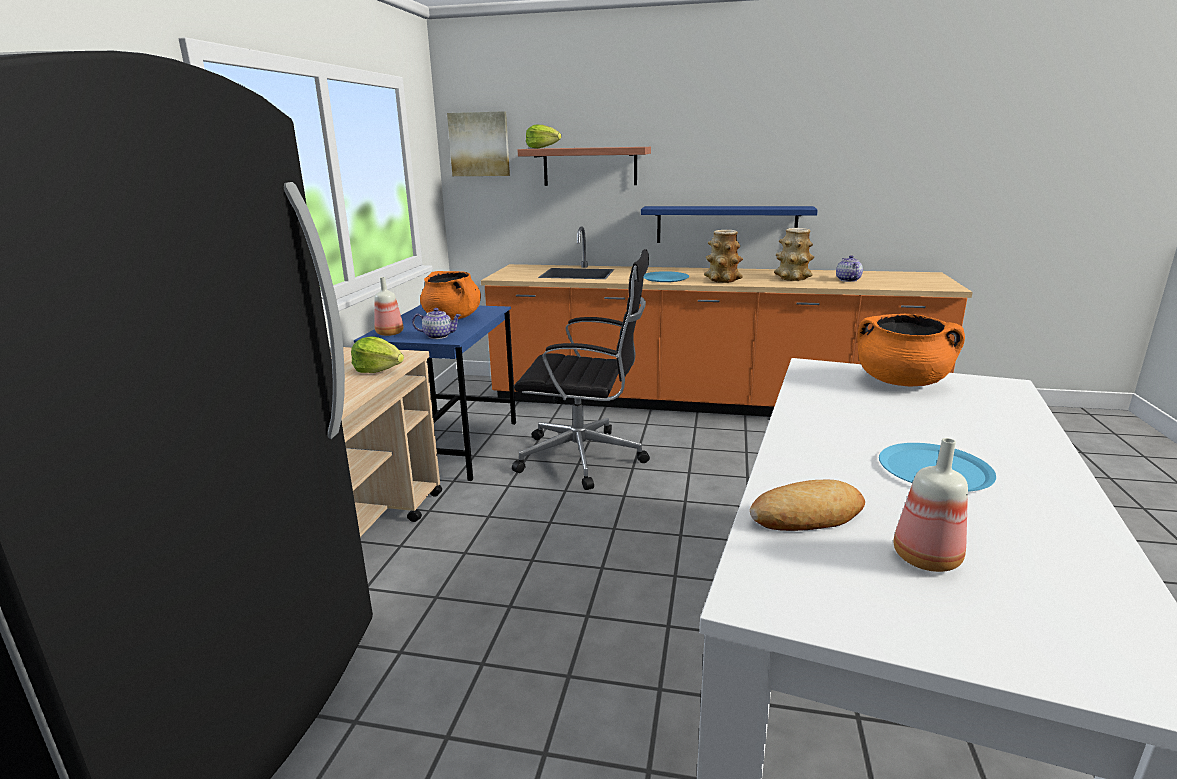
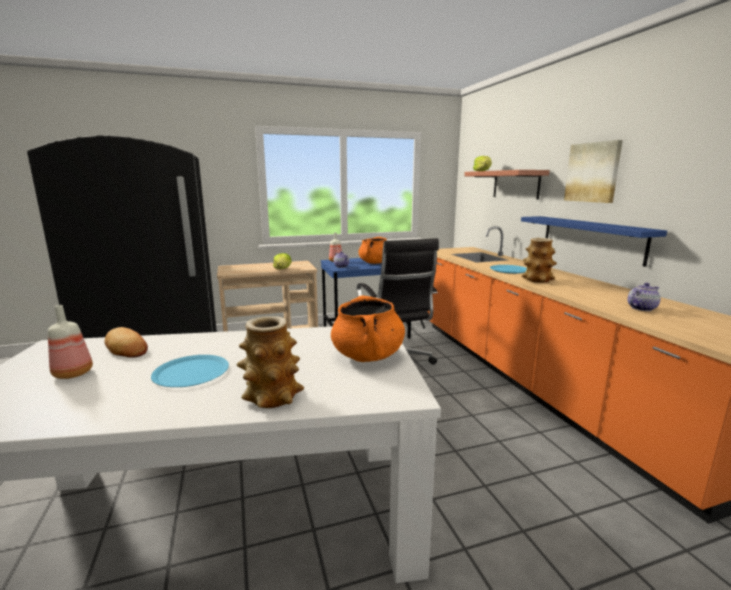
camera: 60 degrees right, 5 degrees down
picture [447,111,510,176] -> picture moved to [564,140,623,203]
vase [774,228,814,281] -> vase moved to [237,316,304,408]

